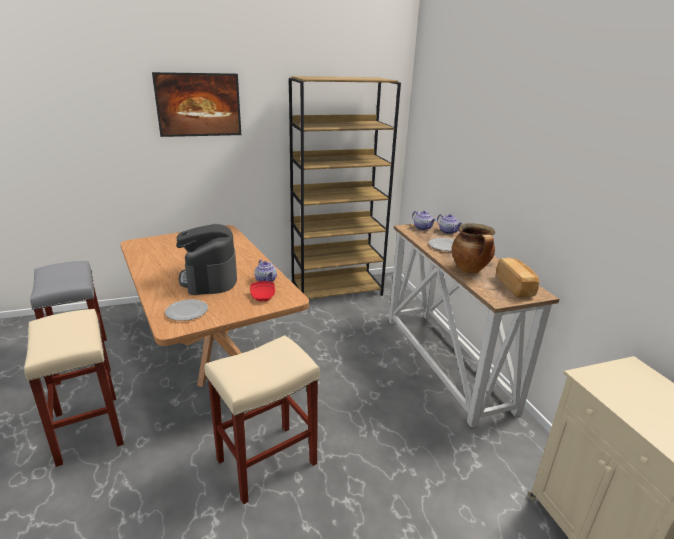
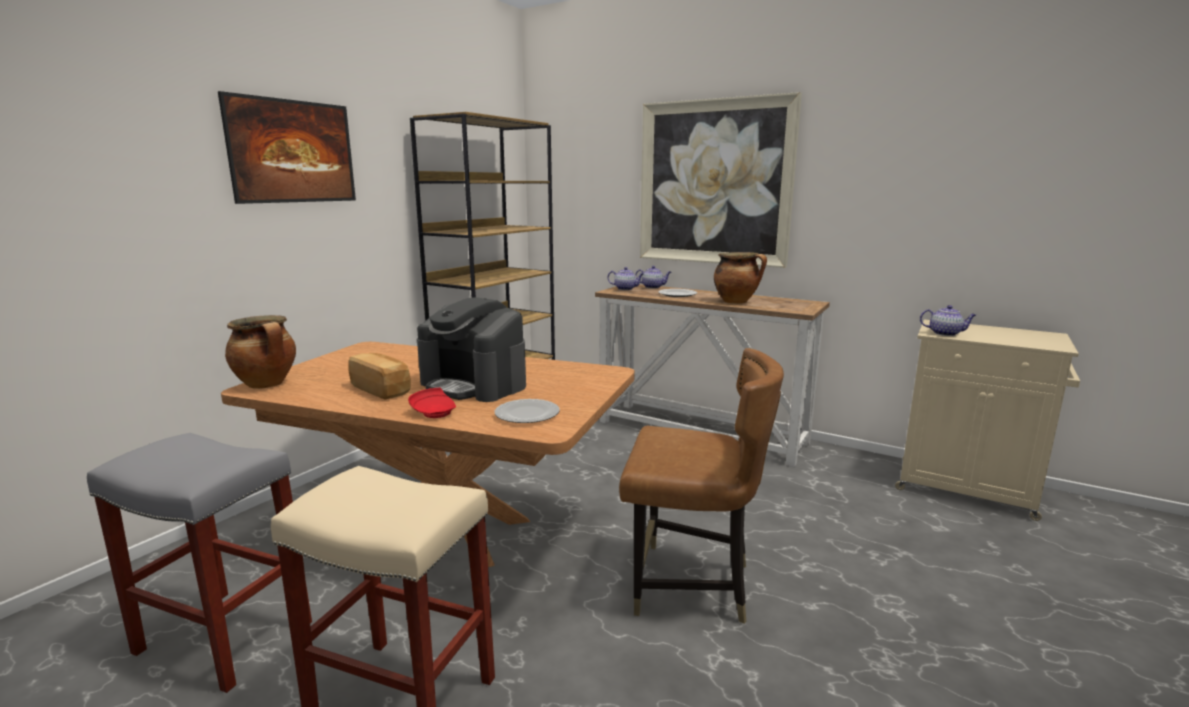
camera: 40 degrees left, 10 degrees down
beige stool [205,335,320,505] -> brown chair [619,348,784,624]
red plate [250,281,275,302] -> red plate moved to [408,388,456,418]
teapot [255,260,277,282] -> teapot moved to [920,305,976,336]
bread [496,258,539,298] -> bread moved to [348,353,411,400]
none -> cooking pot [225,315,296,389]
none -> picture [640,92,802,268]

